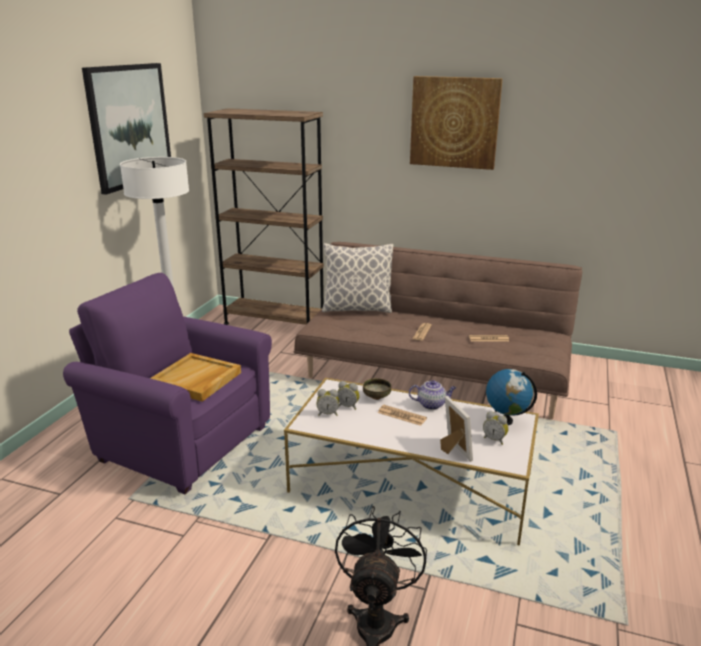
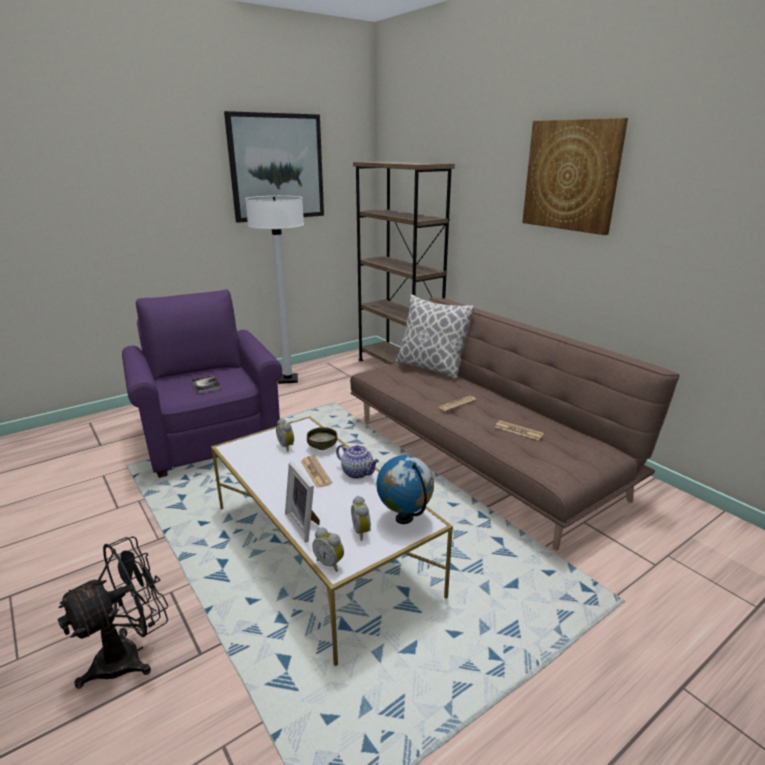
camera: 35 degrees right, 0 degrees up
beige tray [150,353,241,402] -> book [191,375,221,394]
alarm clock [317,389,339,416] -> alarm clock moved to [312,528,344,572]
picture frame [440,396,473,462] -> picture frame turned 135 degrees clockwise [285,461,320,542]

